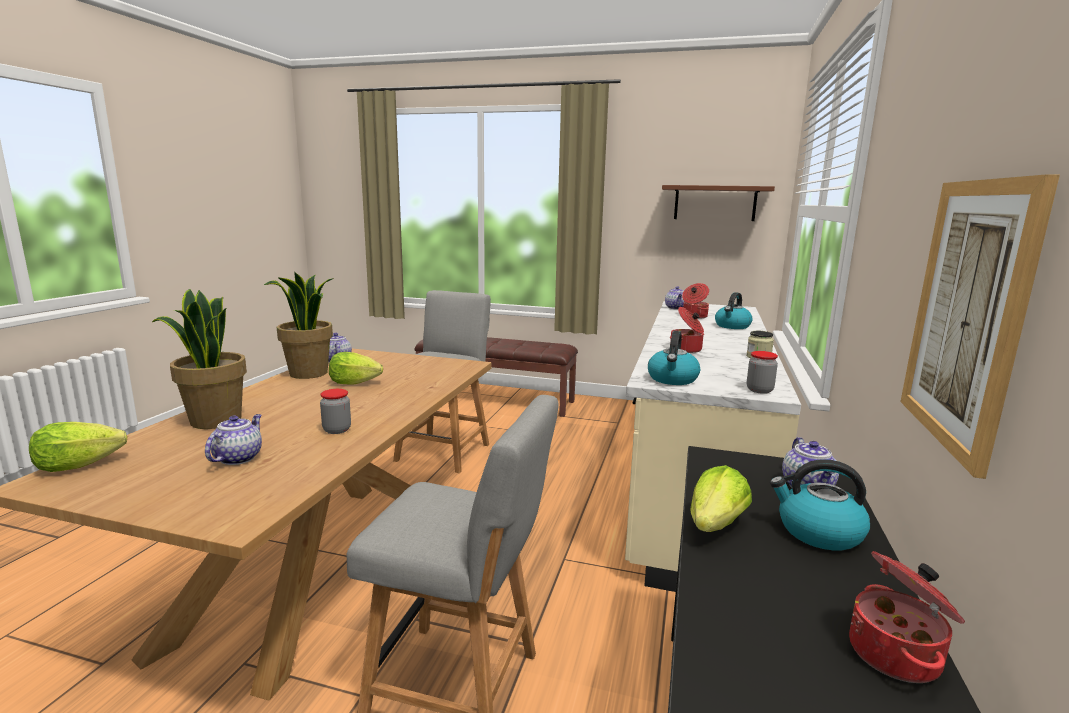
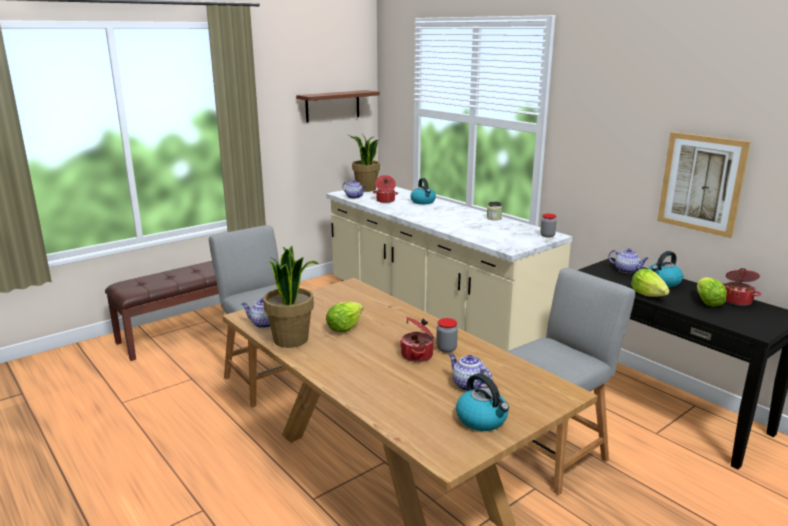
camera: 55 degrees left, 5 degrees up
lettuce [29,422,127,472] -> lettuce moved to [697,277,727,306]
potted plant [152,289,247,429] -> potted plant moved to [349,135,380,192]
kettle [648,331,700,385] -> kettle moved to [456,373,509,431]
cooking pot [670,307,704,353] -> cooking pot moved to [400,316,435,362]

